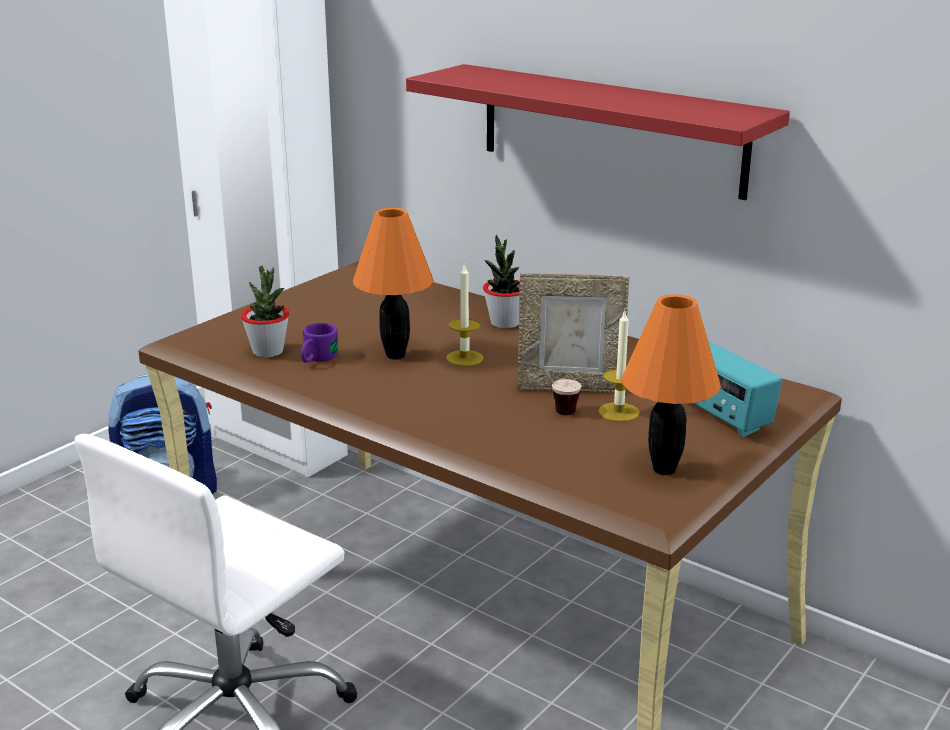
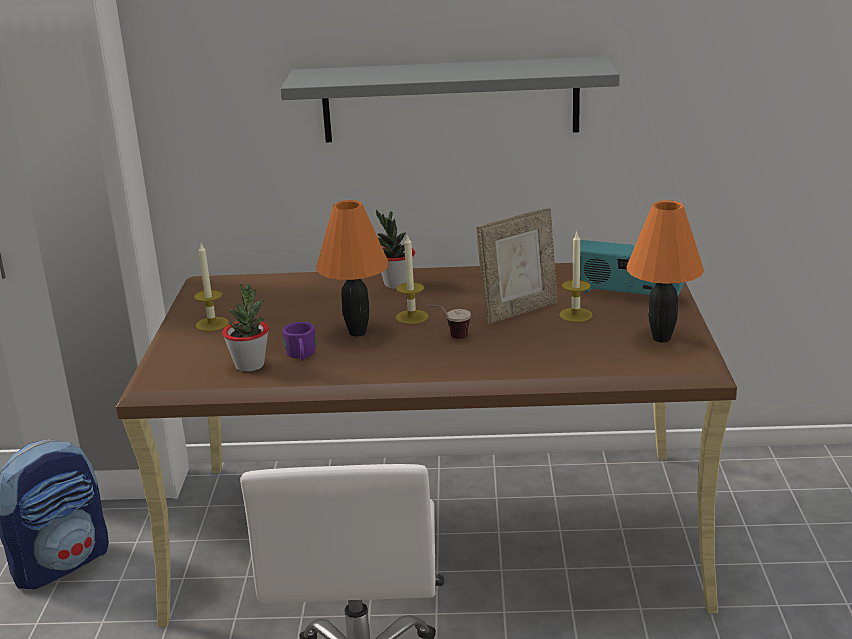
camera: 35 degrees left, 0 degrees up
red shelf [406,64,790,200] -> grey shelf [281,56,620,142]
cup [528,363,581,415] -> cup moved to [428,305,471,339]
none -> candle [194,244,228,331]

